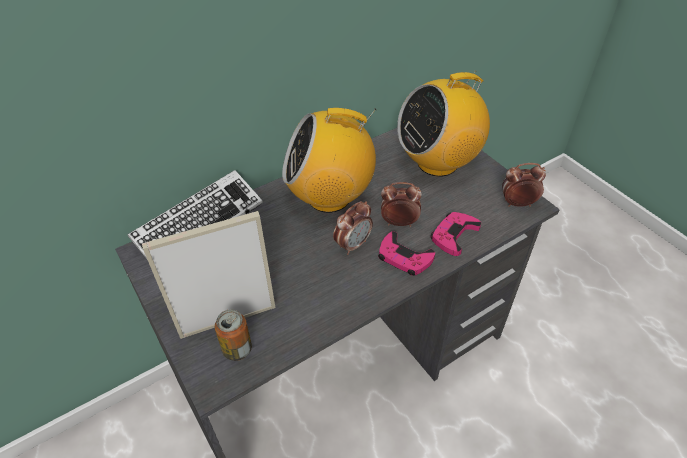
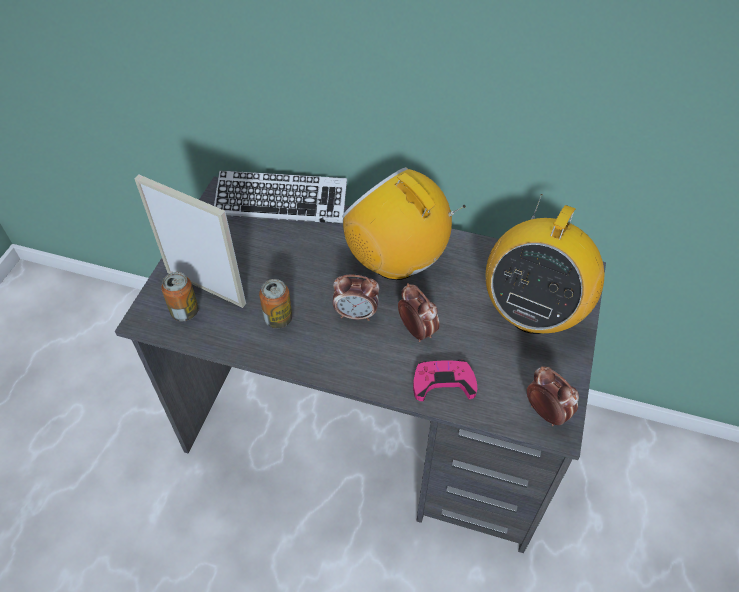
camera: 50 degrees right, 5 degrees up
pink game controller [378,231,435,276] -> none
radio [397,70,490,177] -> radio turned 90 degrees counterclockwise [485,194,604,334]
none -> can [259,279,292,329]

